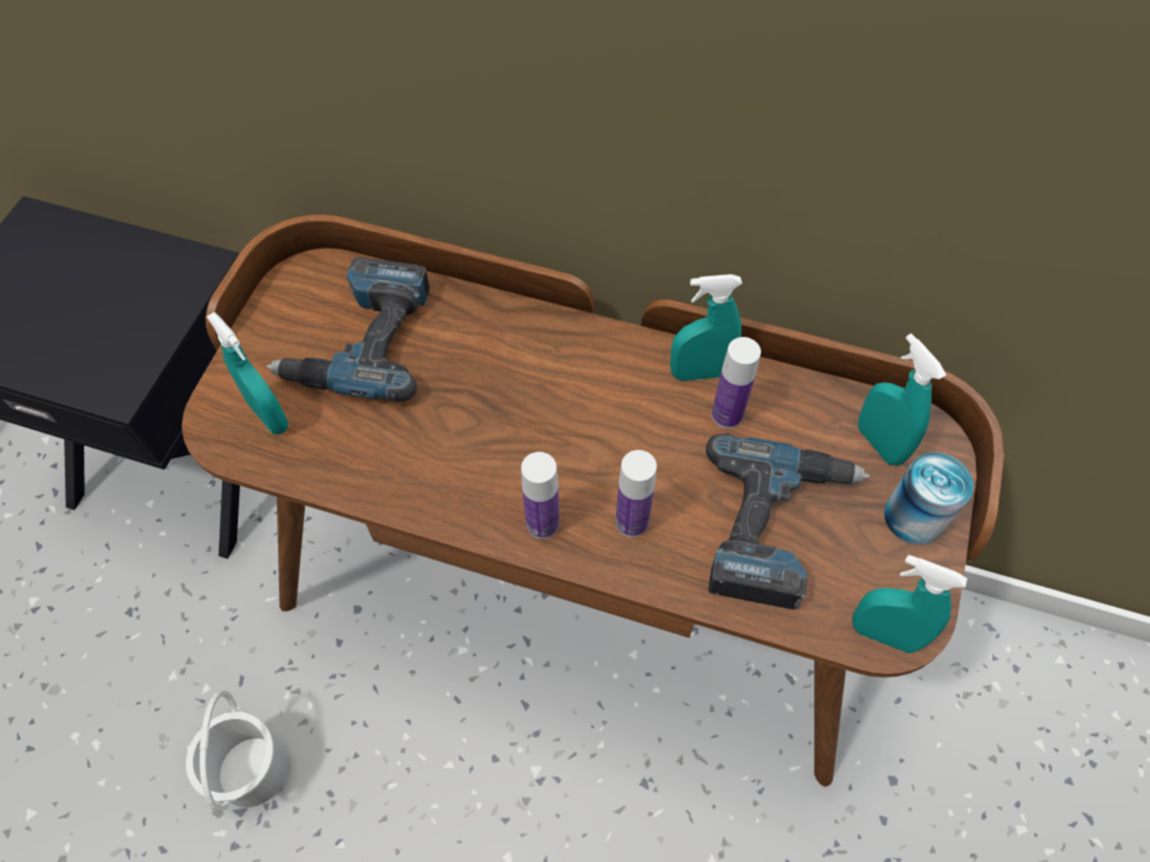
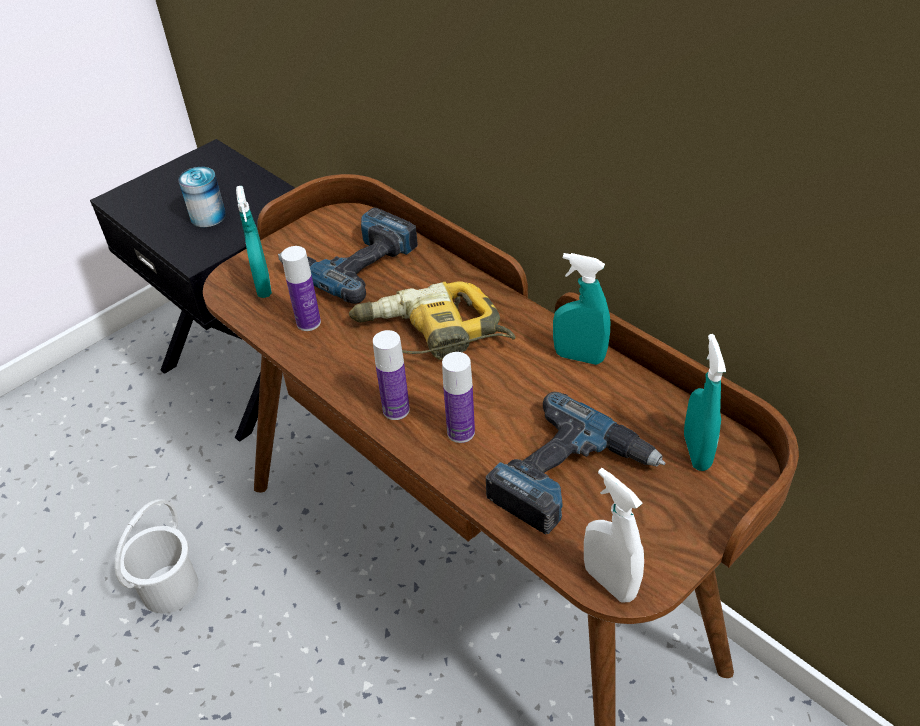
camera: 30 degrees right, 15 degrees down
bottle [712,337,761,429] -> bottle moved to [281,246,321,331]
turquoise spray bottle [852,555,967,653] -> white spray bottle [584,468,644,602]
can [884,452,973,545] -> can moved to [178,167,226,227]
none -> power drill [349,281,516,360]

